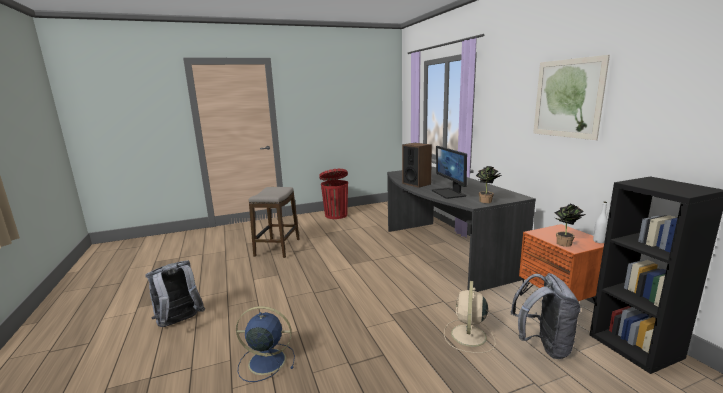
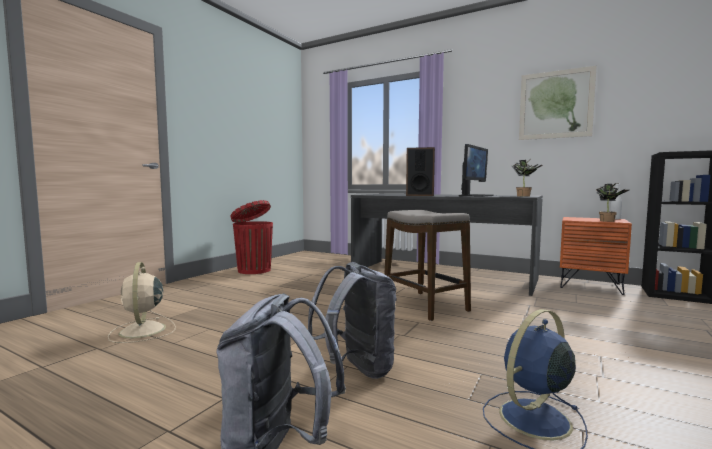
camera: 40 degrees left, 10 degrees down
stool [249,187,299,258] -> stool moved to [384,210,471,321]
monitor [432,146,467,199] -> monitor turned 90 degrees counterclockwise [459,144,494,197]
beige fan [444,281,495,353] -> beige fan moved to [108,262,176,343]
grey backpack [511,273,580,359] -> grey backpack moved to [308,262,397,379]

